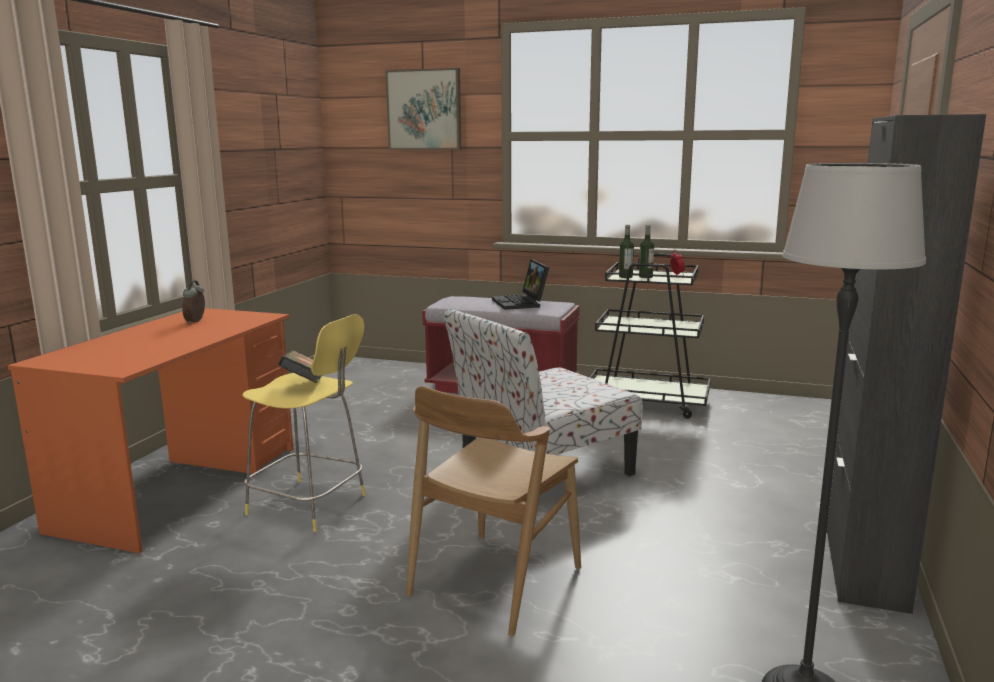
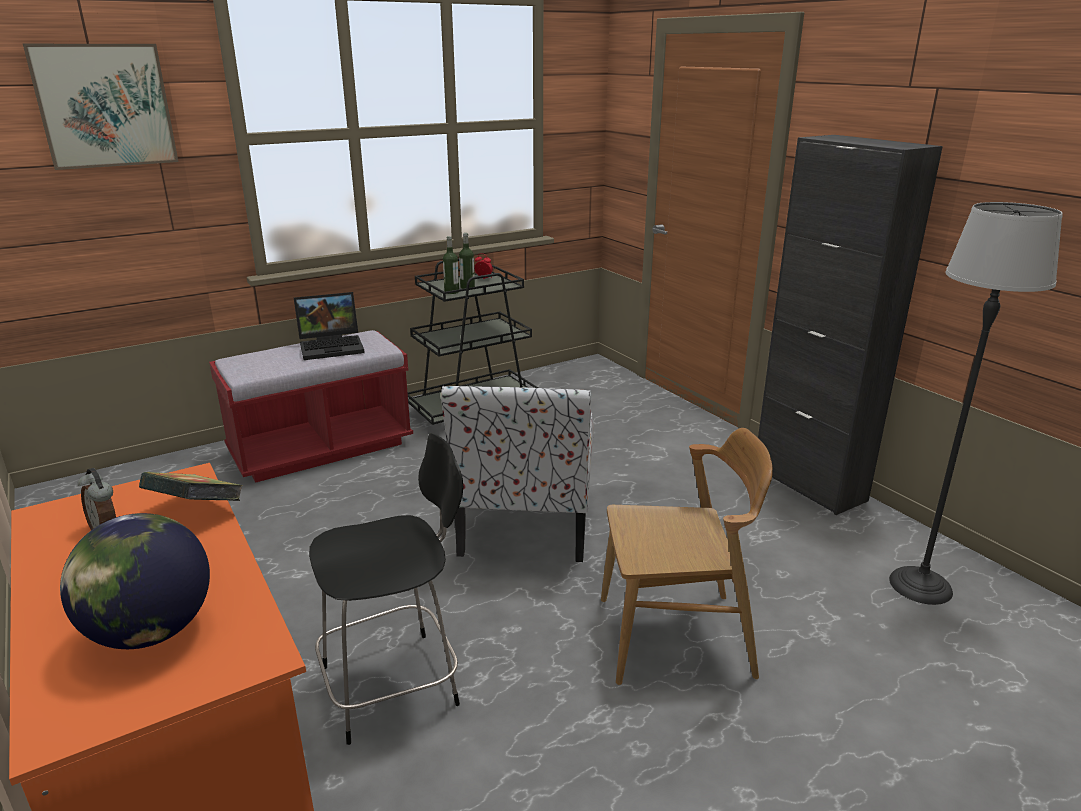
camera: 50 degrees left, 10 degrees up
yellow stool [242,314,366,532] -> black stool [309,433,463,745]
book [278,350,322,383] -> book moved to [139,472,243,501]
brown chair [406,386,581,636] -> brown chair turned 75 degrees counterclockwise [601,428,773,685]
laptop [492,259,549,310] -> laptop turned 45 degrees counterclockwise [294,292,365,360]
none -> globe [60,513,210,649]

